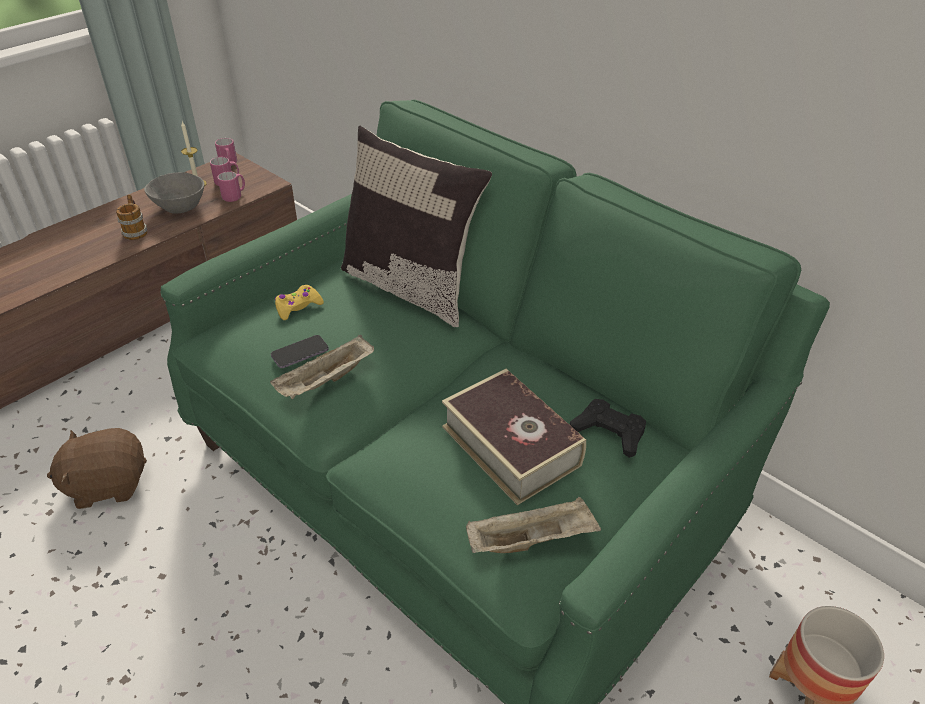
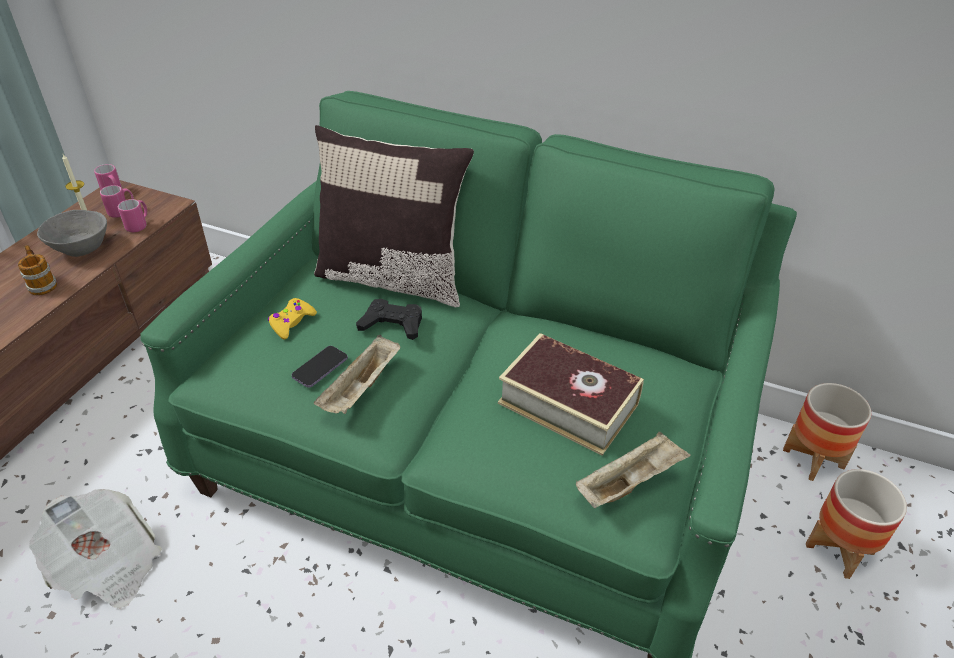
camera: 20 degrees left, 0 degrees up
brown plush toy [47,428,147,509] -> newspaper [29,489,162,608]
black game controller [570,399,646,458] -> black game controller moved to [356,299,422,340]
none -> planter [783,383,871,481]

